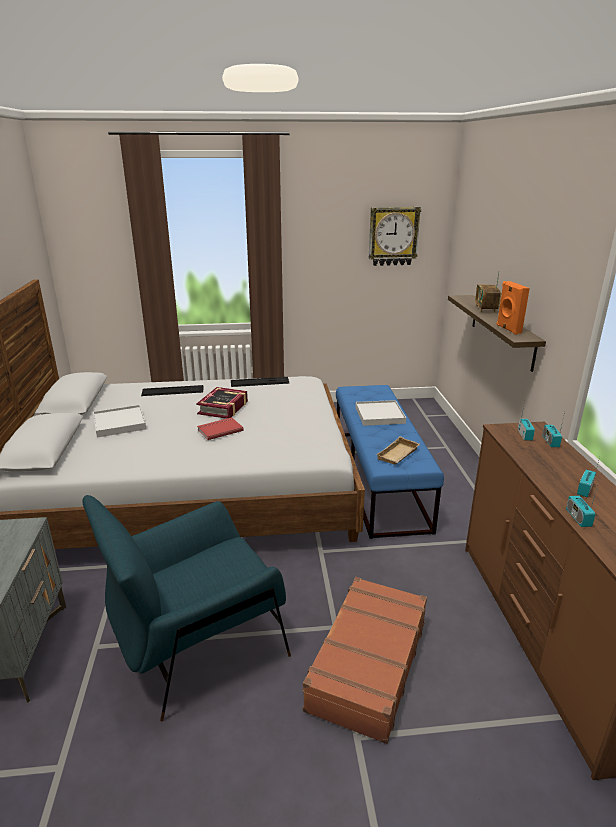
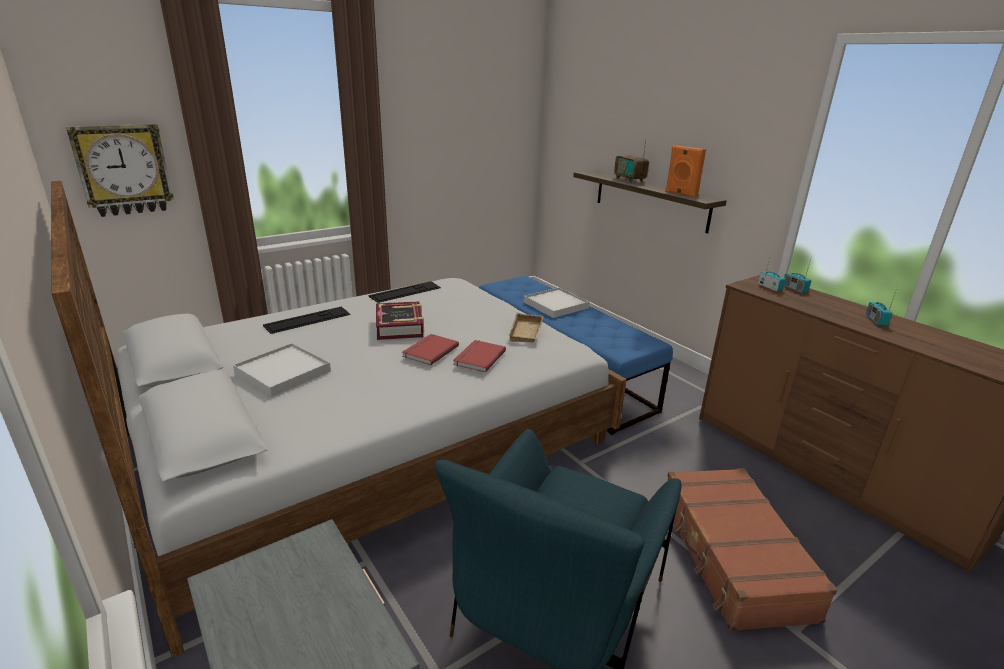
camera: 30 degrees left, 0 degrees up
wall clock [369,207,421,266] -> wall clock moved to [66,124,174,217]
beige tray [376,436,420,465] -> beige tray moved to [508,313,543,343]
radio [566,484,598,527] -> none
none -> red book [453,340,506,373]

